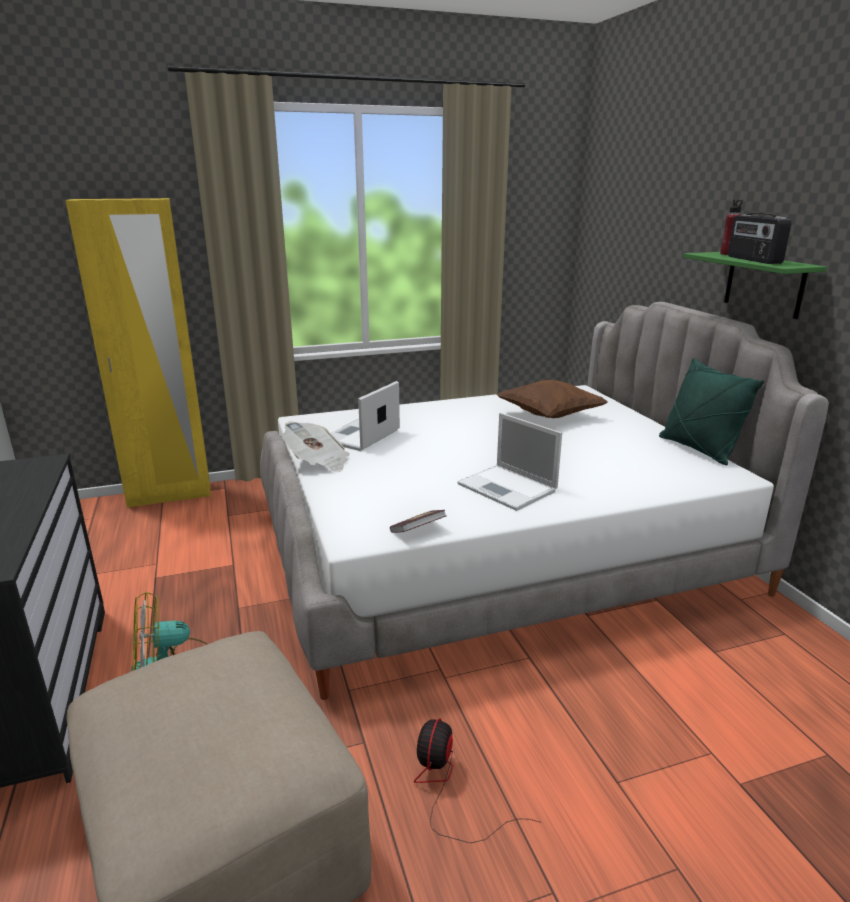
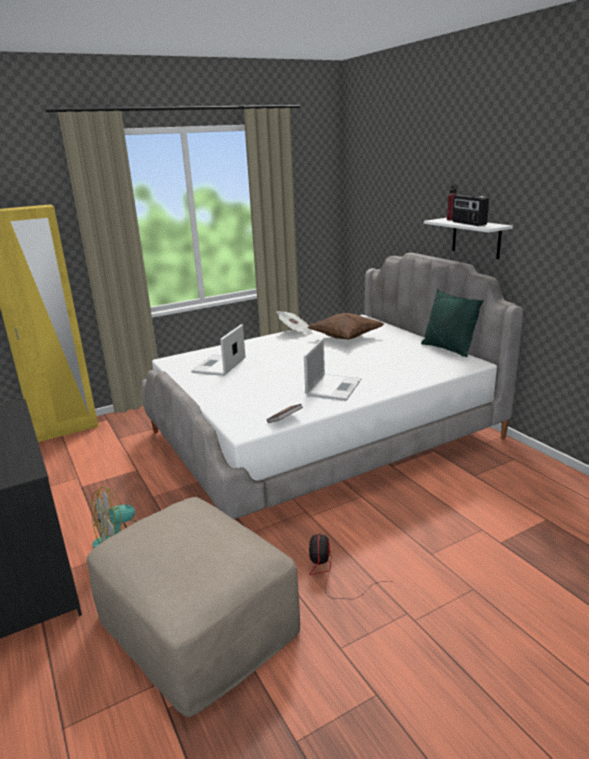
camera: 10 degrees left, 0 degrees up
newspaper [282,421,349,472] -> newspaper moved to [277,311,313,335]
laptop [457,413,562,511] -> laptop turned 105 degrees counterclockwise [304,338,361,401]
green shelf [683,252,827,319] -> white shelf [424,218,513,259]

